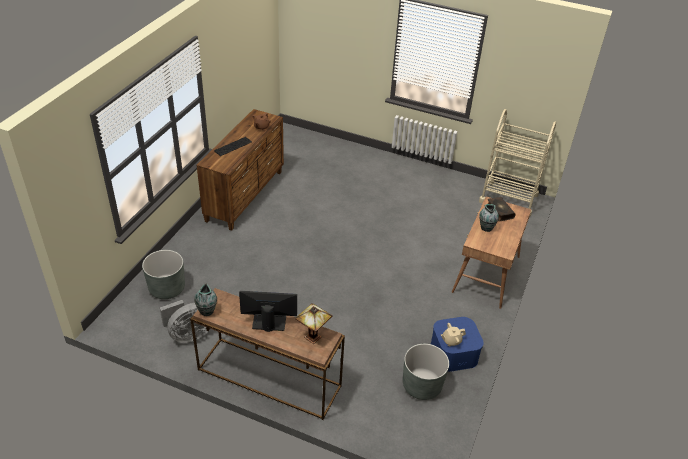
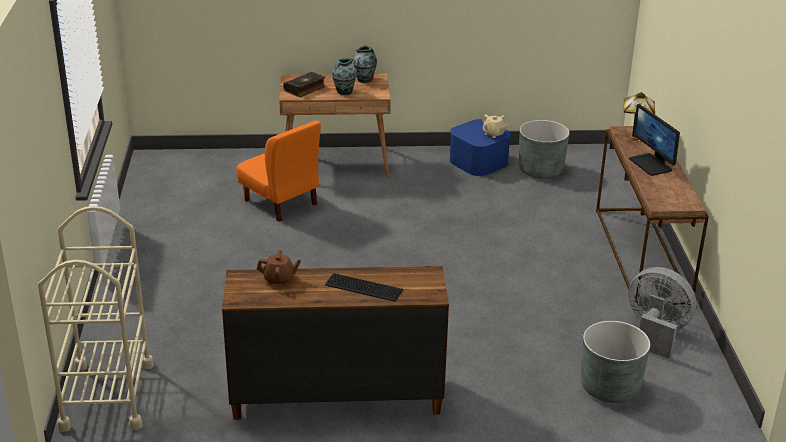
camera: 115 degrees left, 10 degrees down
vase [194,283,217,316] -> vase moved to [353,45,377,83]
beige cart [479,109,556,217] -> beige cart moved to [38,206,154,432]
none -> orange chair [236,121,321,222]

